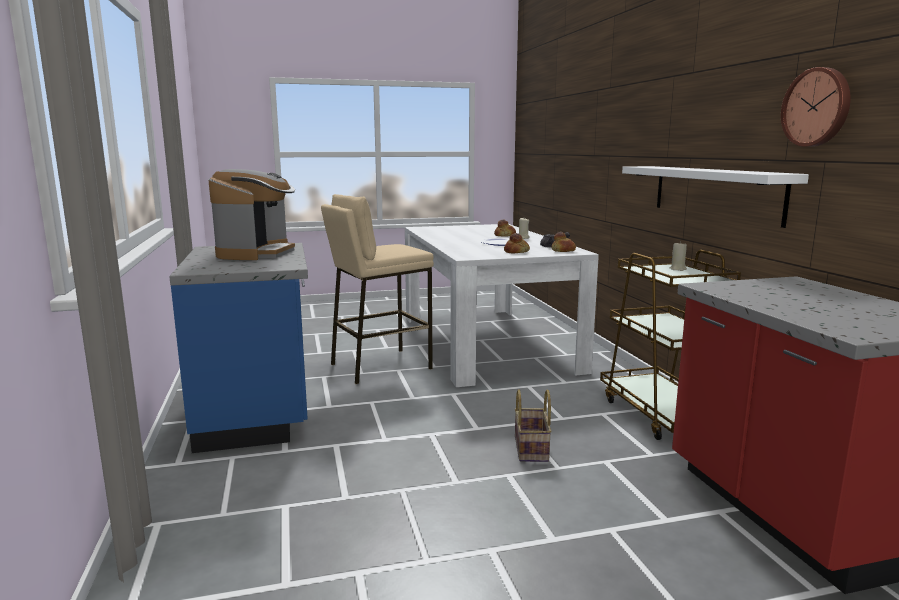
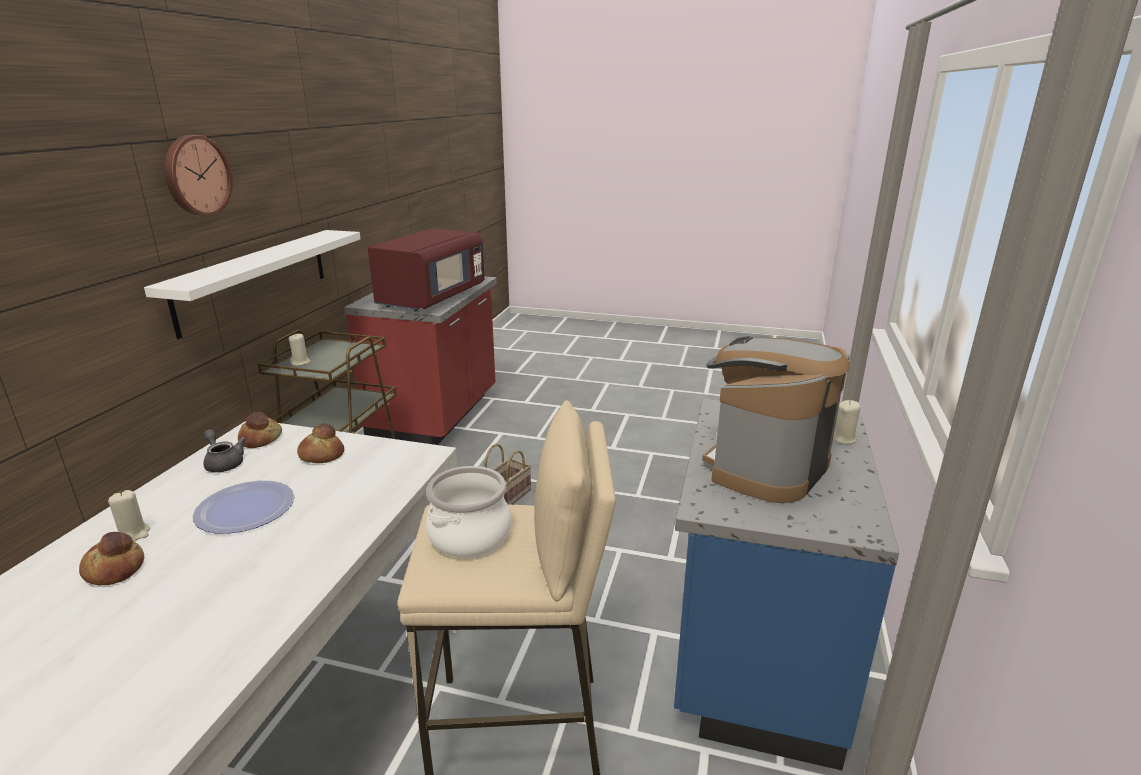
camera: 150 degrees left, 10 degrees up
wall clock [781,67,851,147] -> wall clock moved to [164,135,233,216]
none -> red microwave [368,228,485,311]
none -> cooking pot [426,466,511,558]
none -> beige candle [833,400,861,444]

